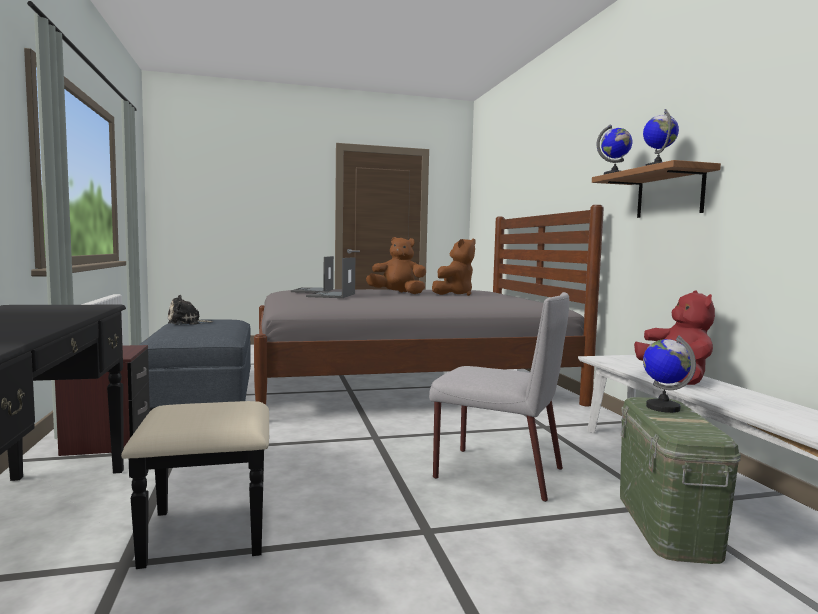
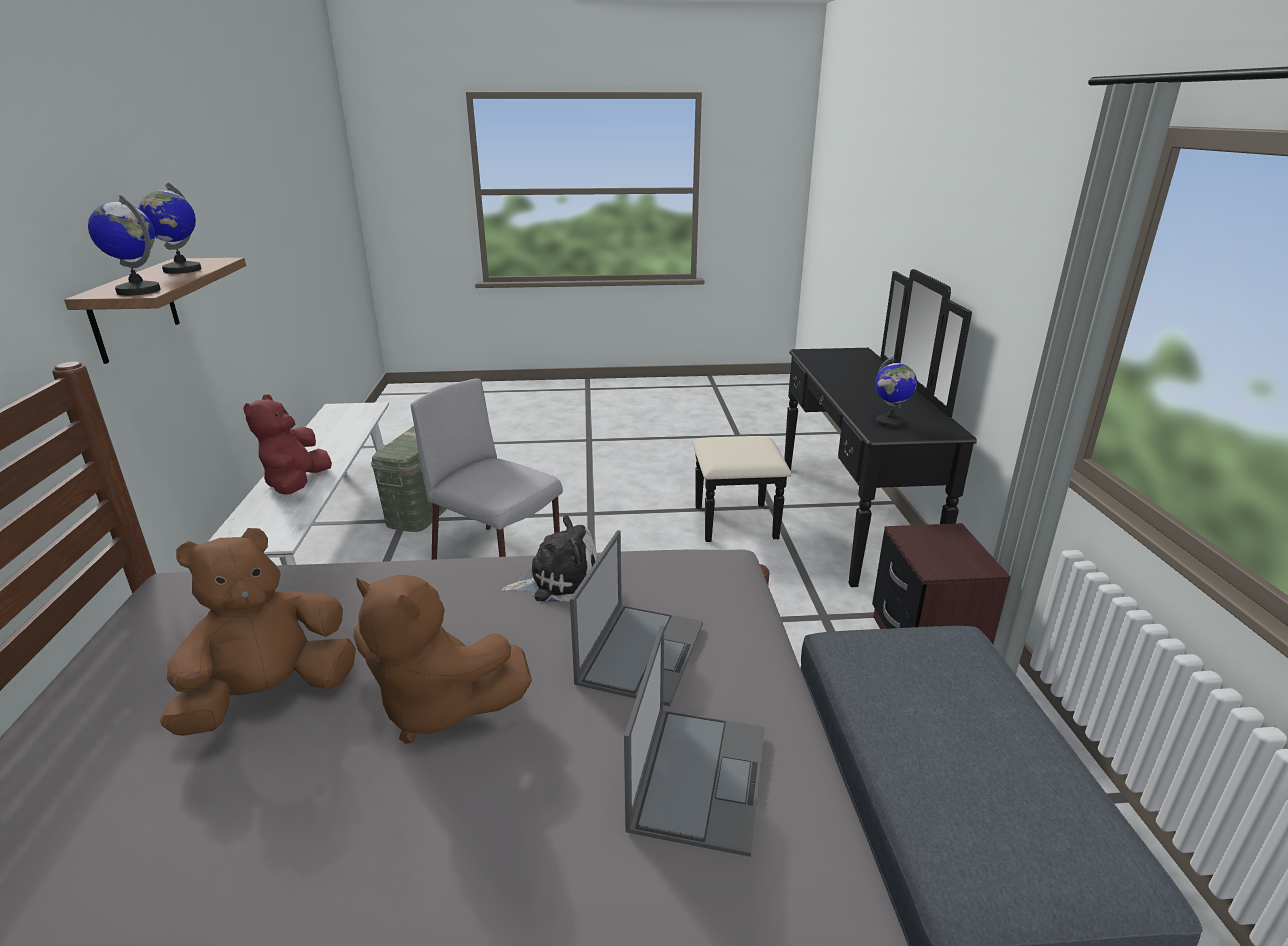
camera: 170 degrees left, 20 degrees up
plush toy [168,295,214,325] -> plush toy moved to [502,515,598,602]
globe [643,335,696,413] -> globe moved to [875,356,917,428]

